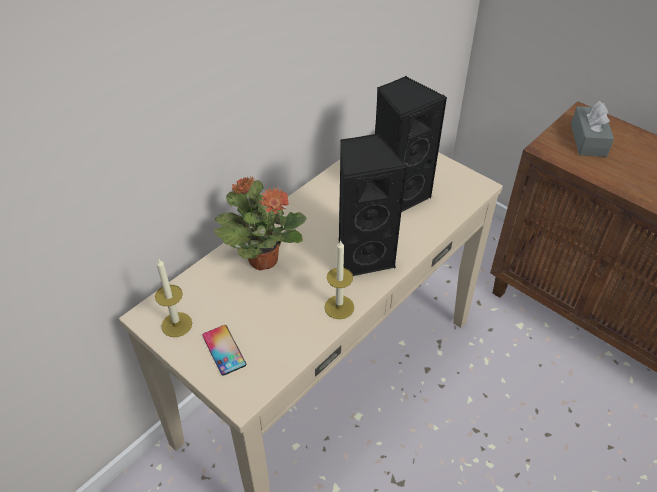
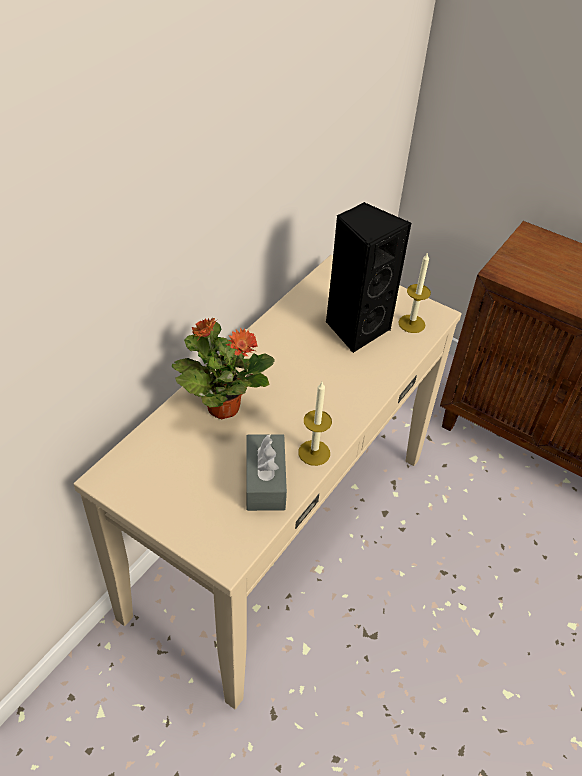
camera: 10 degrees left, 0 degrees up
candle [155,258,192,337] -> candle moved to [398,252,431,333]
phone [202,325,246,376] -> none
black speaker [339,133,408,276] -> none
grey tissue box [571,101,614,157] -> grey tissue box moved to [246,434,287,511]

